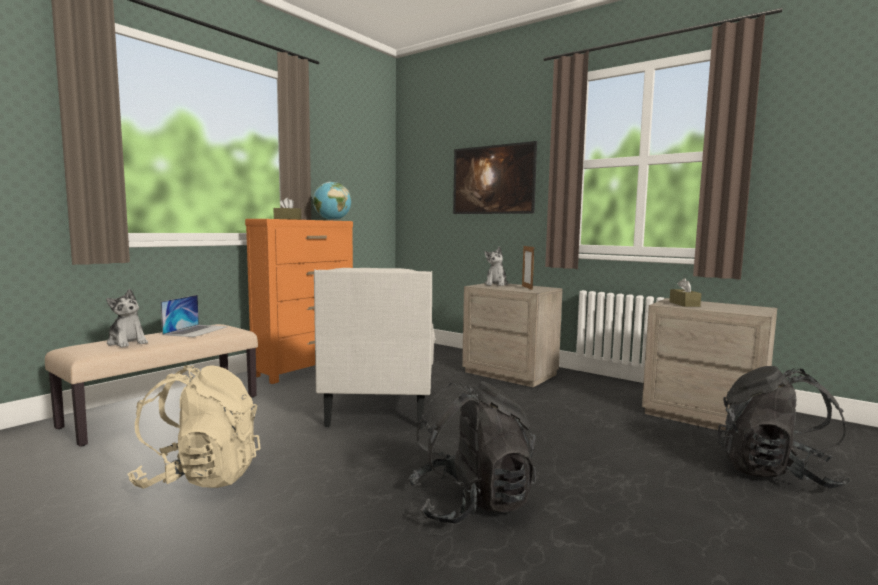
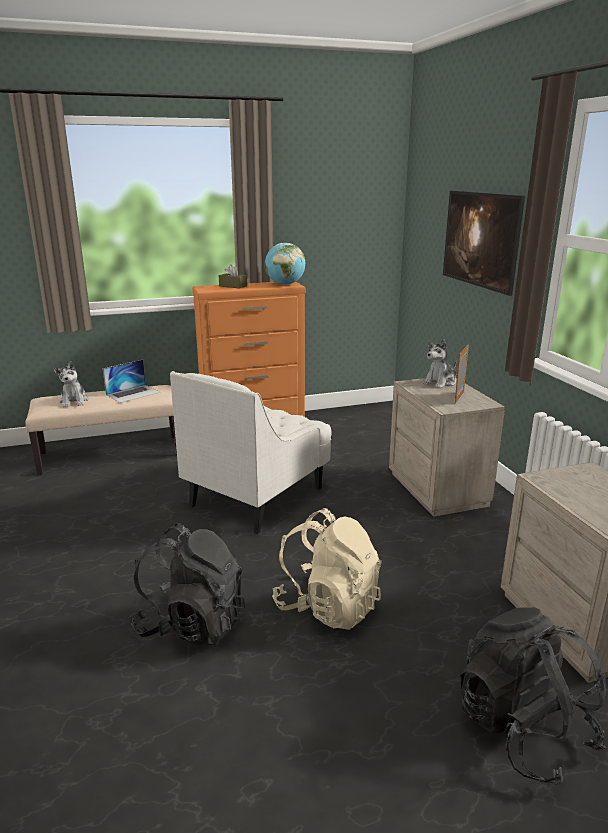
camera: 35 degrees right, 15 degrees up
beige backpack [128,365,261,489] -> beige backpack moved to [272,508,382,630]
brown tissue box [669,278,701,307] -> none

